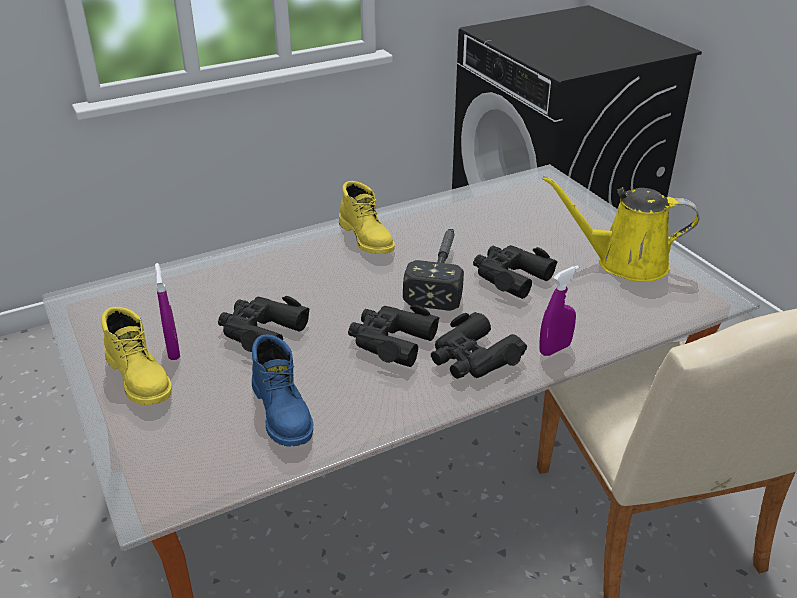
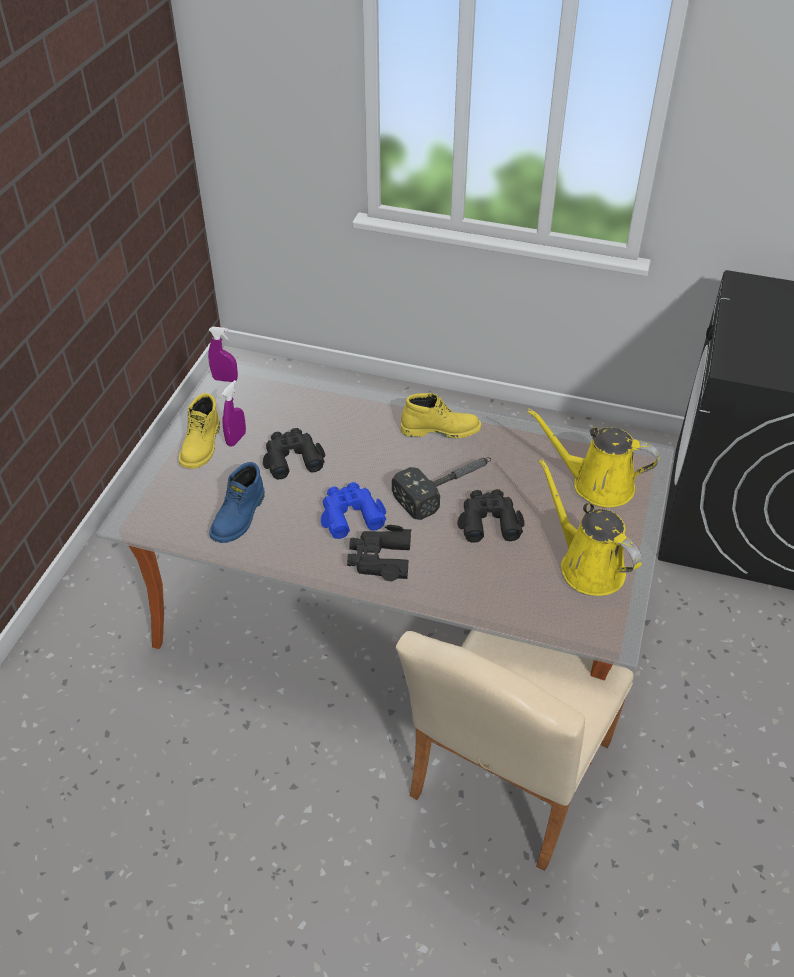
camera: 45 degrees right, 10 degrees up
yellow boot [339,181,395,254] -> yellow boot turned 105 degrees counterclockwise [401,393,481,438]
black binoculars [348,305,439,367] -> blue binoculars [321,482,386,539]
purple spray bottle [539,265,579,356] -> purple spray bottle moved to [208,327,238,382]
none -> yellow watering can [527,409,660,508]

